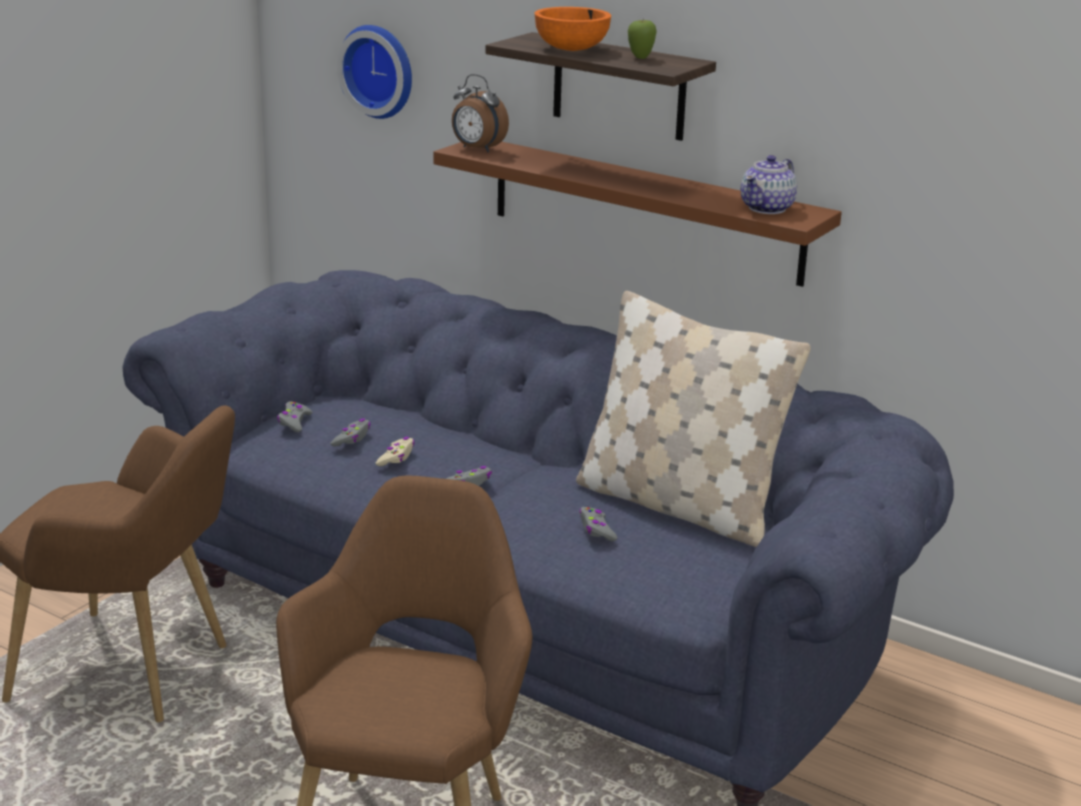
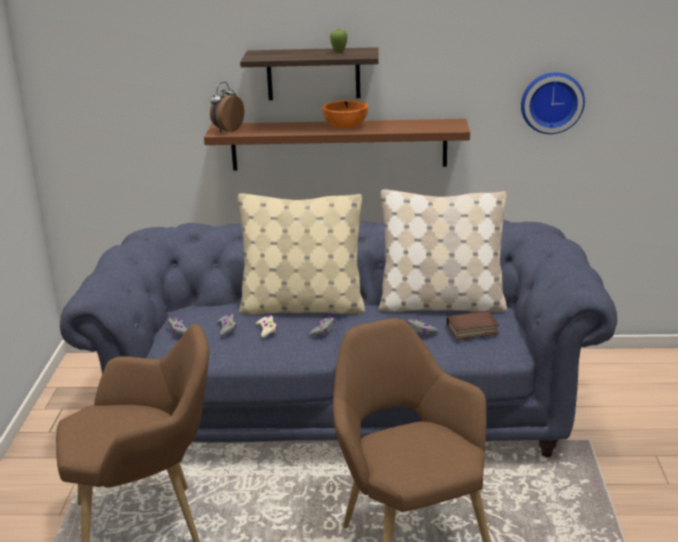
camera: 30 degrees left, 0 degrees up
wall clock [337,25,412,119] -> wall clock moved to [521,72,585,134]
alarm clock [452,74,509,152] -> alarm clock turned 120 degrees clockwise [210,82,244,132]
orange bowl [535,7,611,51] -> orange bowl moved to [322,100,368,128]
teapot [741,155,797,214] -> none
none -> beige pillow [238,193,365,315]
none -> book [447,311,499,340]

